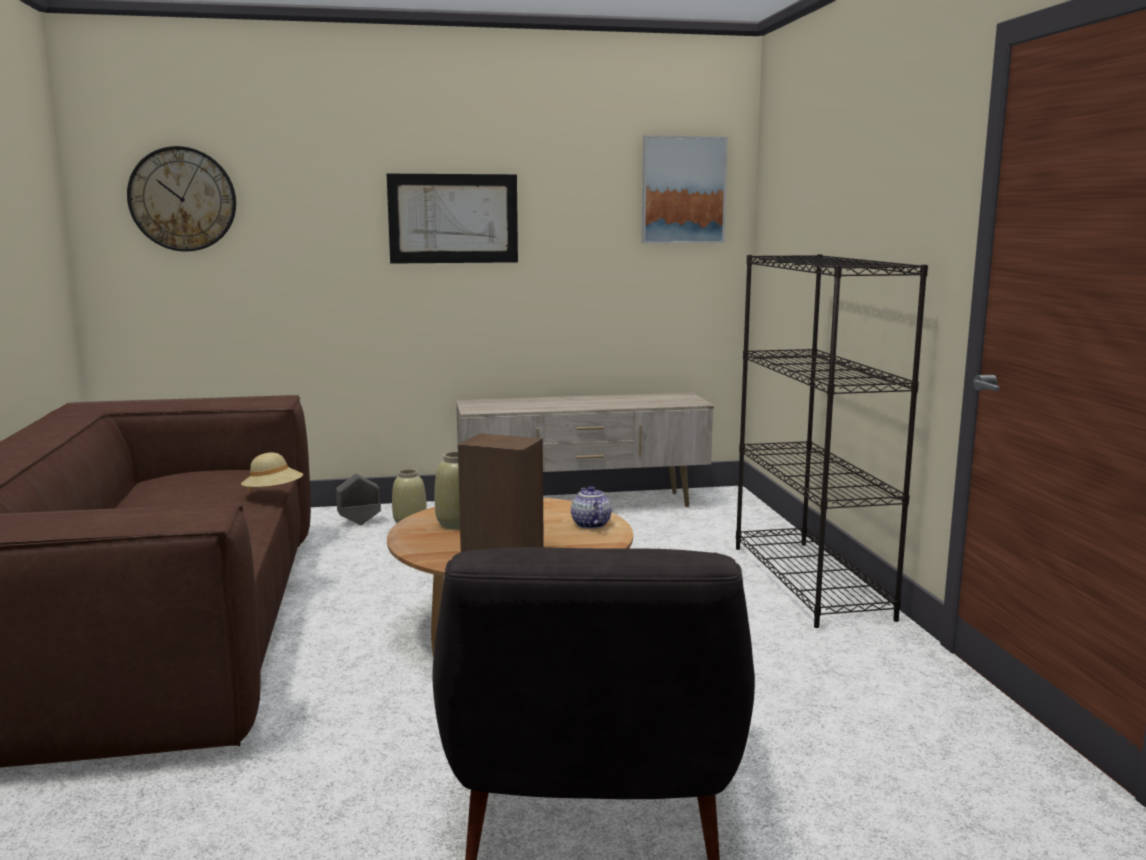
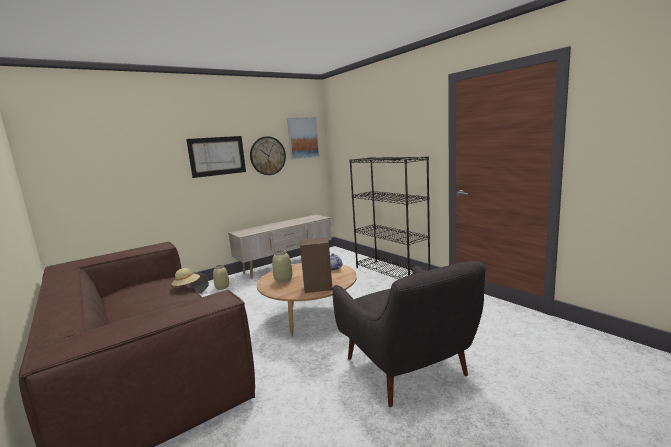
camera: 25 degrees left, 0 degrees up
wall clock [127,146,236,252] -> wall clock moved to [250,136,286,175]

